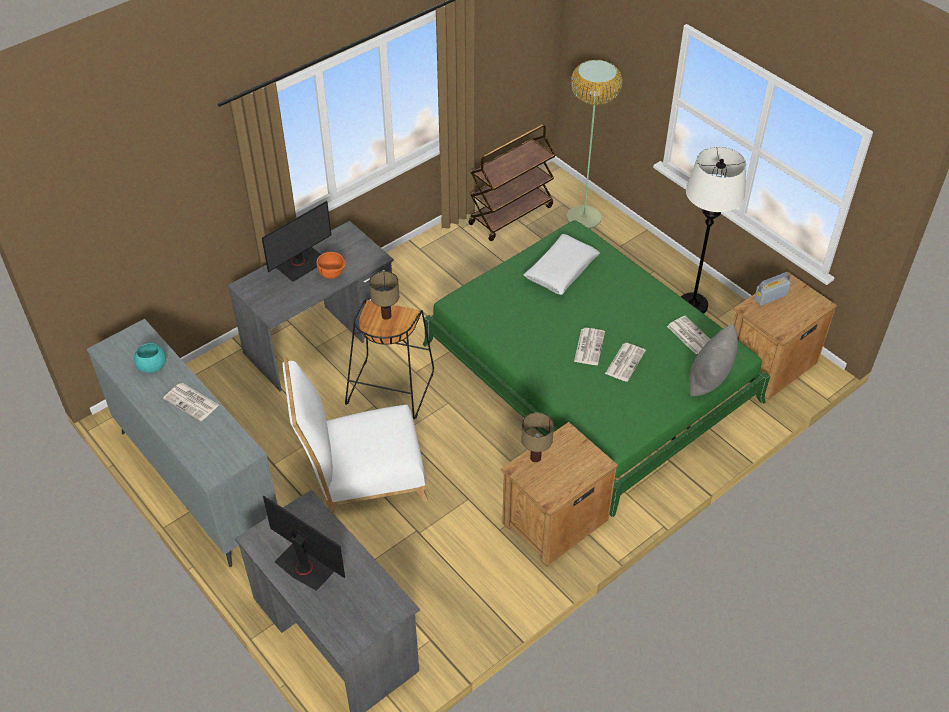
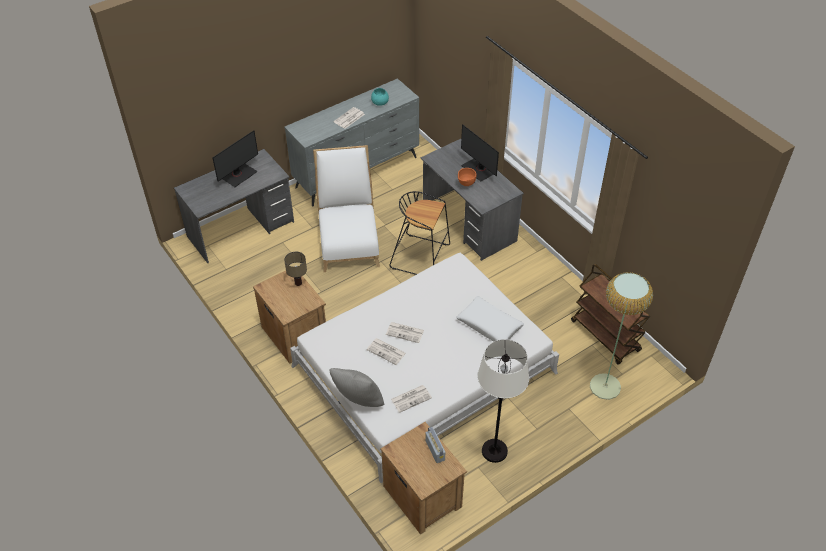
camera: 95 degrees right, 0 degrees up
table lamp [369,271,399,320] -> none
green bed [423,220,770,517] -> white bed [290,253,559,483]

